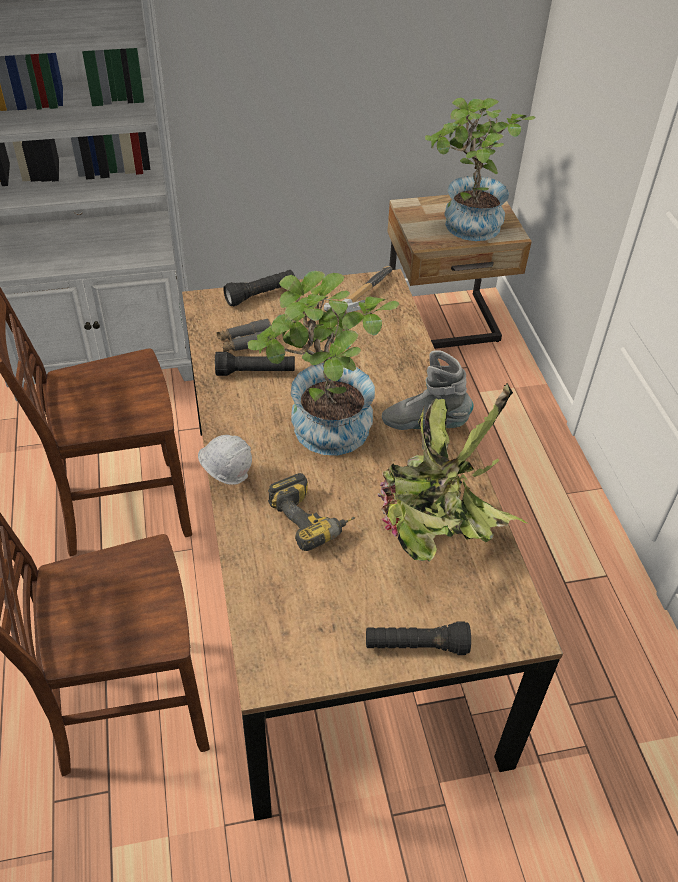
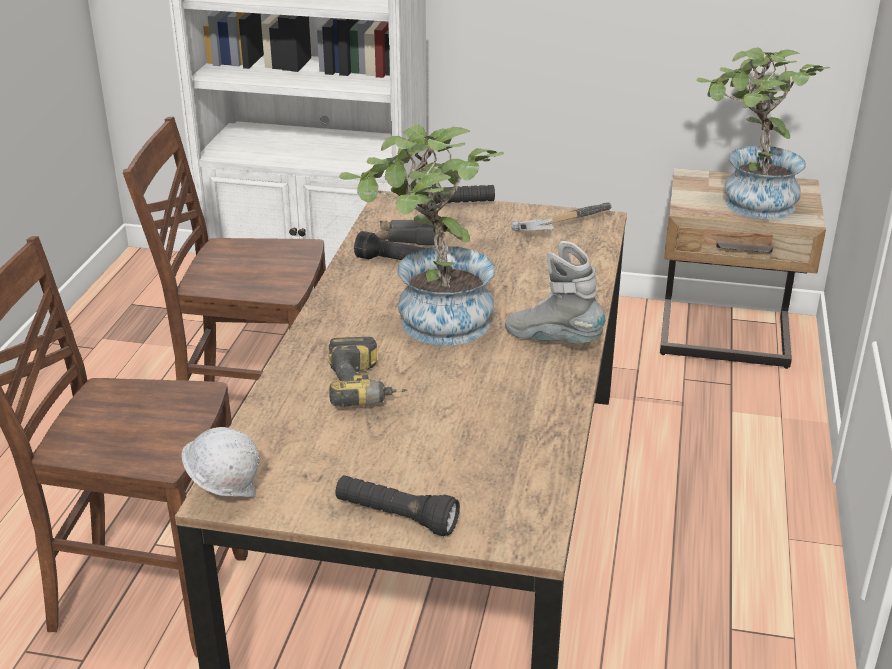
camera: 25 degrees right, 15 degrees down
white hard hat [198,435,252,485] -> white hard hat moved to [181,427,260,497]
potted plant [378,383,527,561] -> none

